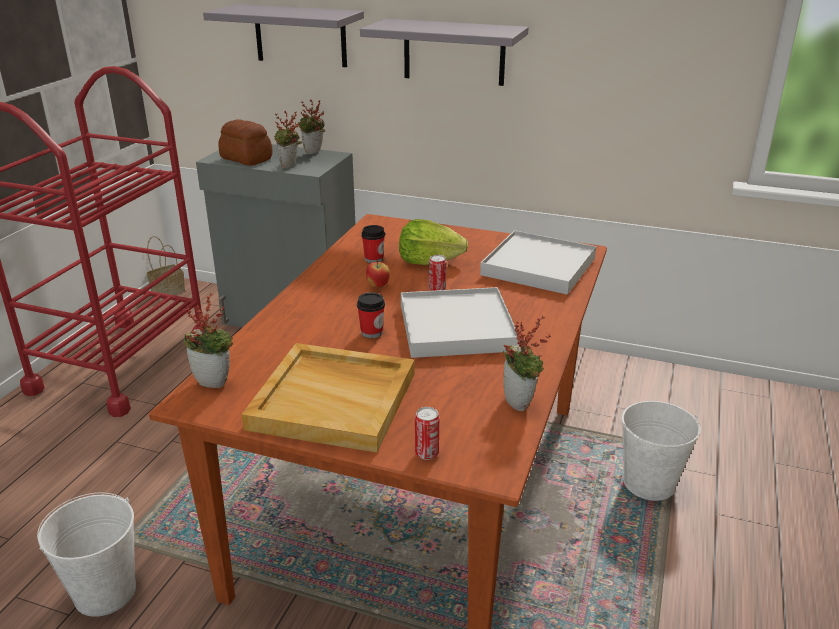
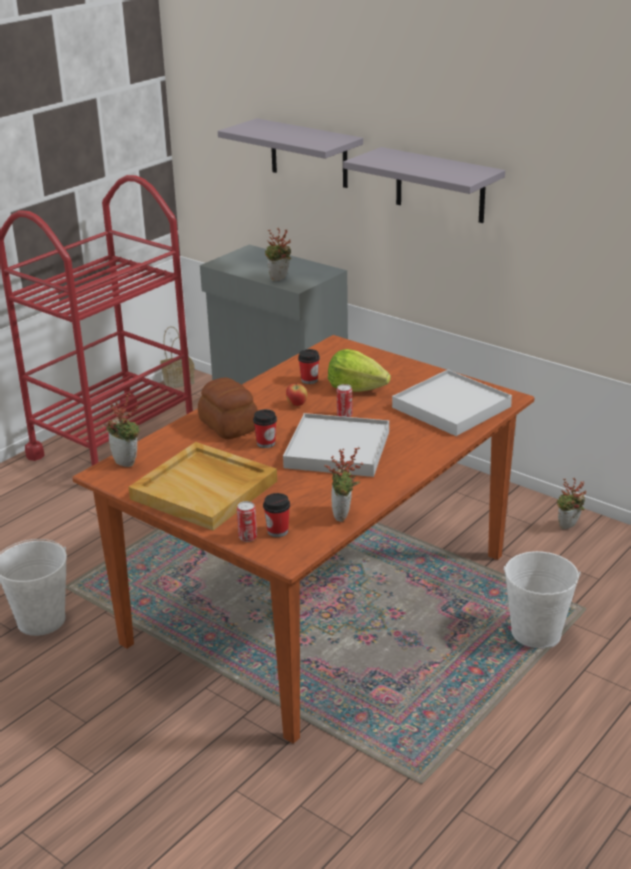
camera: 20 degrees right, 0 degrees up
bread [218,119,272,166] -> bread moved to [198,378,258,439]
potted plant [299,100,325,154] -> potted plant moved to [557,478,586,529]
none -> cup [263,493,290,537]

